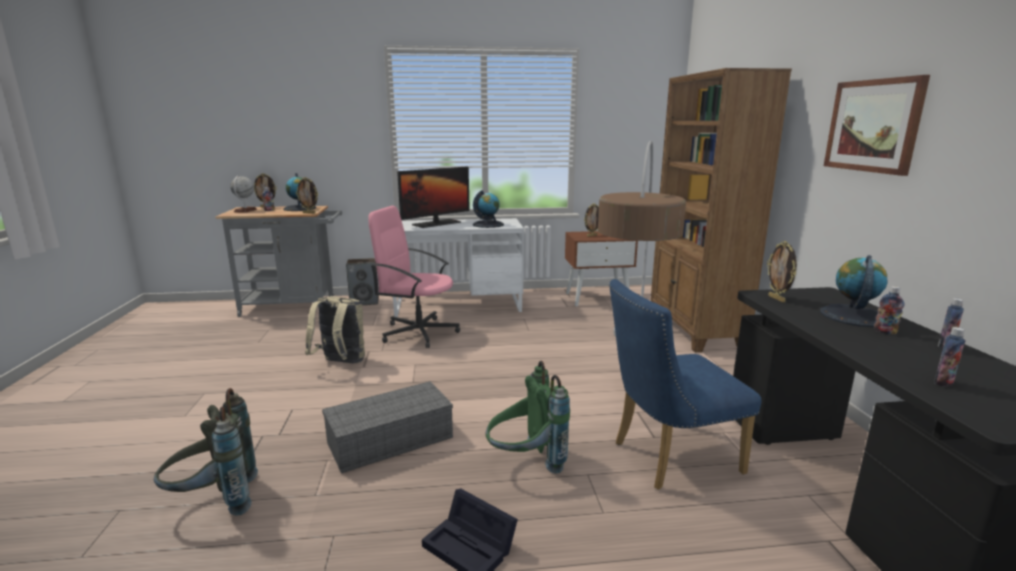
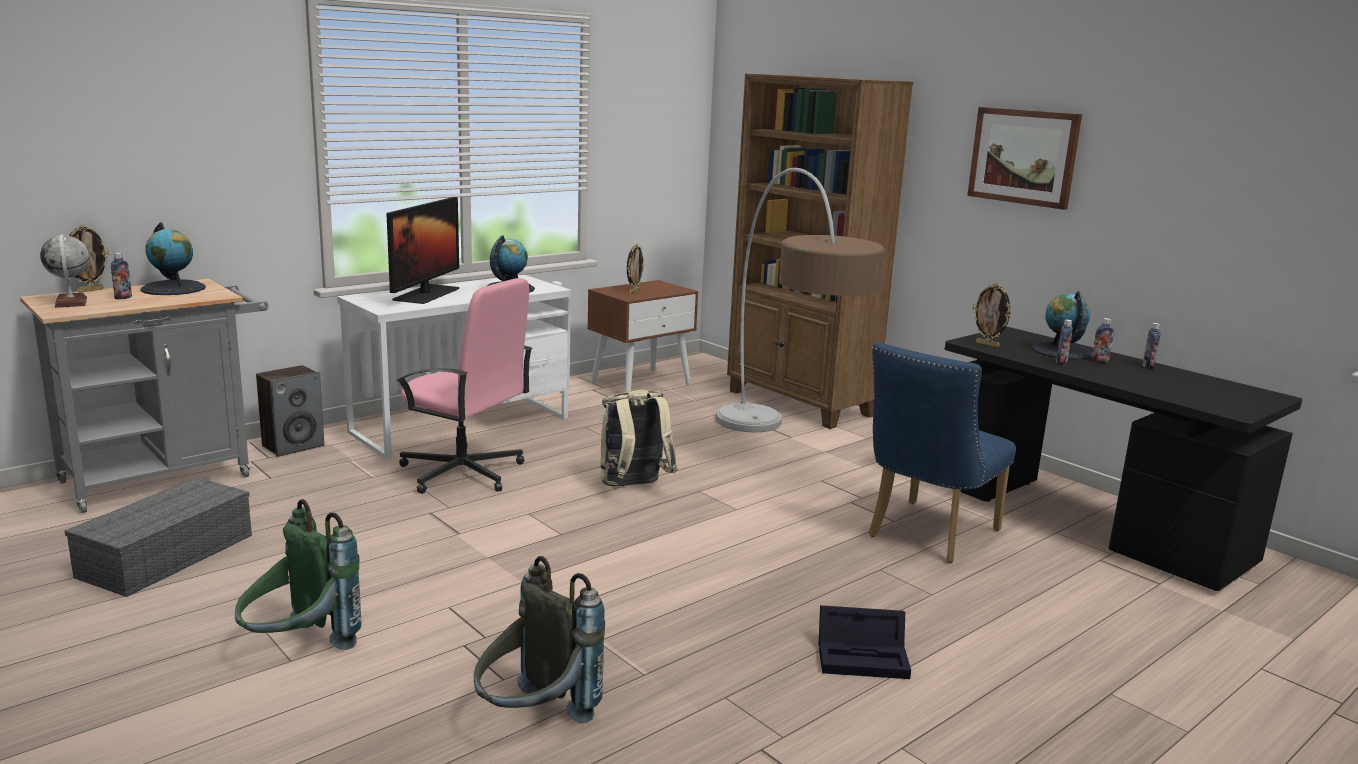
camera: 35 degrees left, 0 degrees up
picture frame [296,177,318,214] -> none
beige backpack [305,296,365,363] -> beige backpack moved to [601,390,678,487]
grey storage box [322,381,453,473] -> grey storage box moved to [64,477,252,597]
pink office chair [368,206,460,348] -> pink office chair turned 135 degrees counterclockwise [396,278,533,494]
green backpack [485,361,570,474] -> green backpack moved to [235,499,361,650]
bottle [934,327,965,387] -> bottle moved to [1056,319,1073,365]

